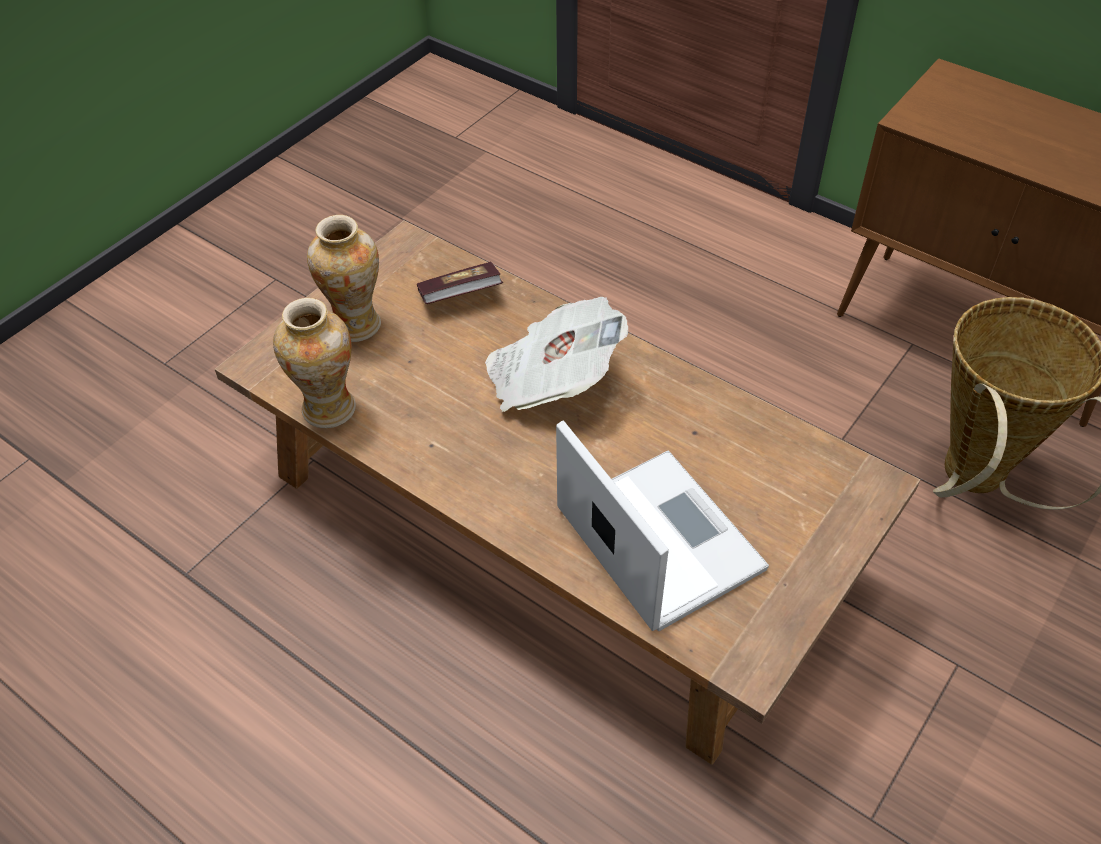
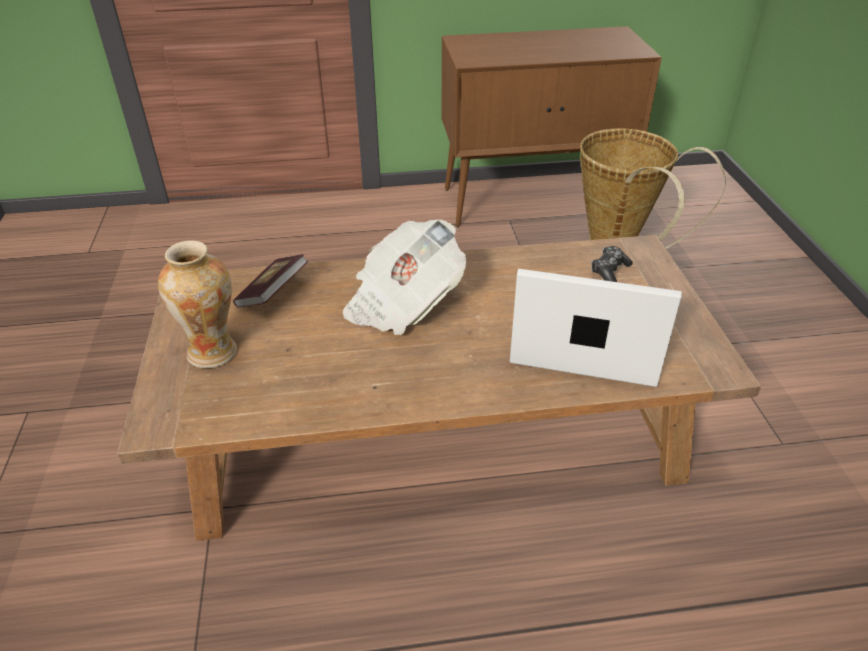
camera: 45 degrees left, 10 degrees down
vase [273,298,356,428] -> none
none -> game controller [591,246,633,282]

